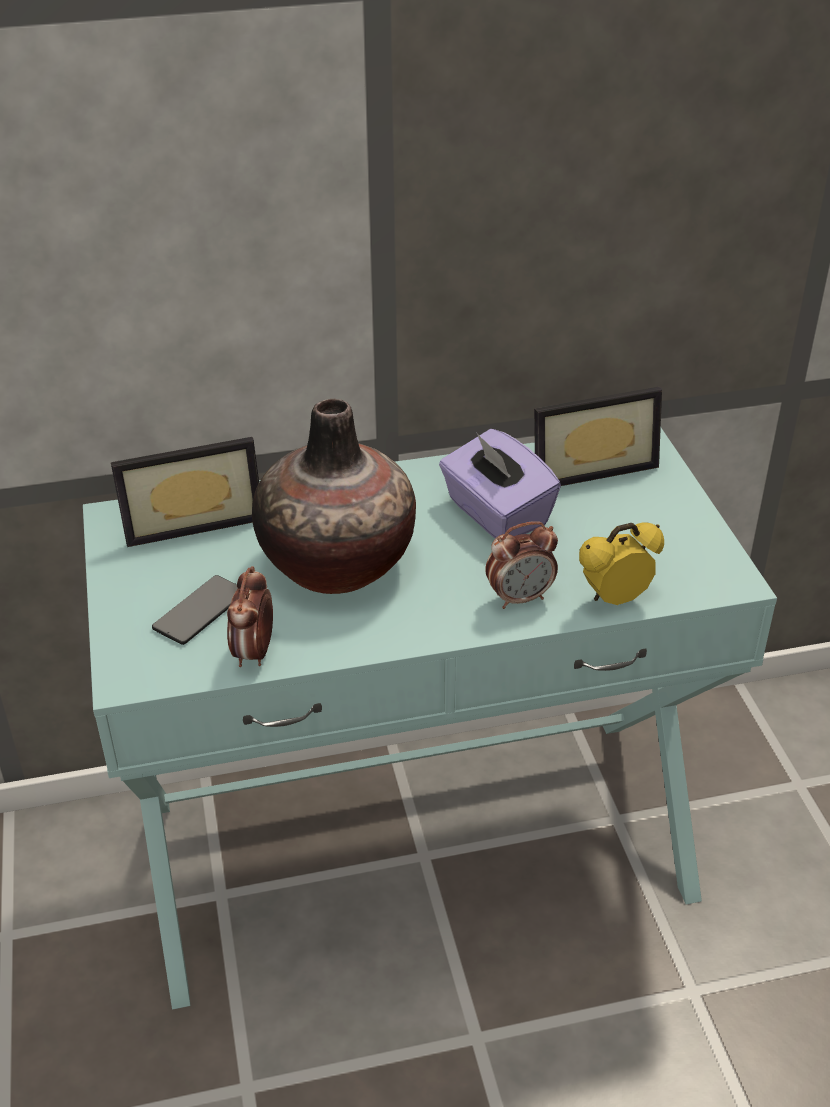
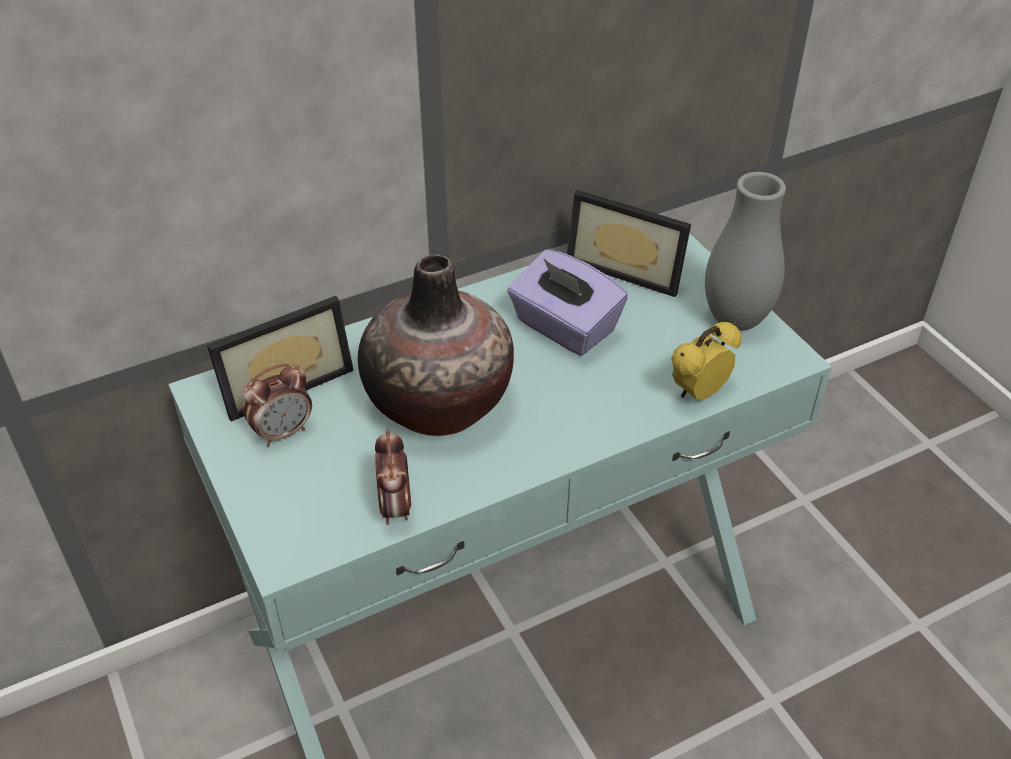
camera: 15 degrees left, 5 degrees up
phone [152,575,238,645] -> none
alarm clock [485,522,558,609] -> alarm clock moved to [243,363,312,446]
picture frame [534,387,662,486] -> picture frame turned 60 degrees clockwise [567,190,691,297]
none -> grey vase [705,172,786,331]

